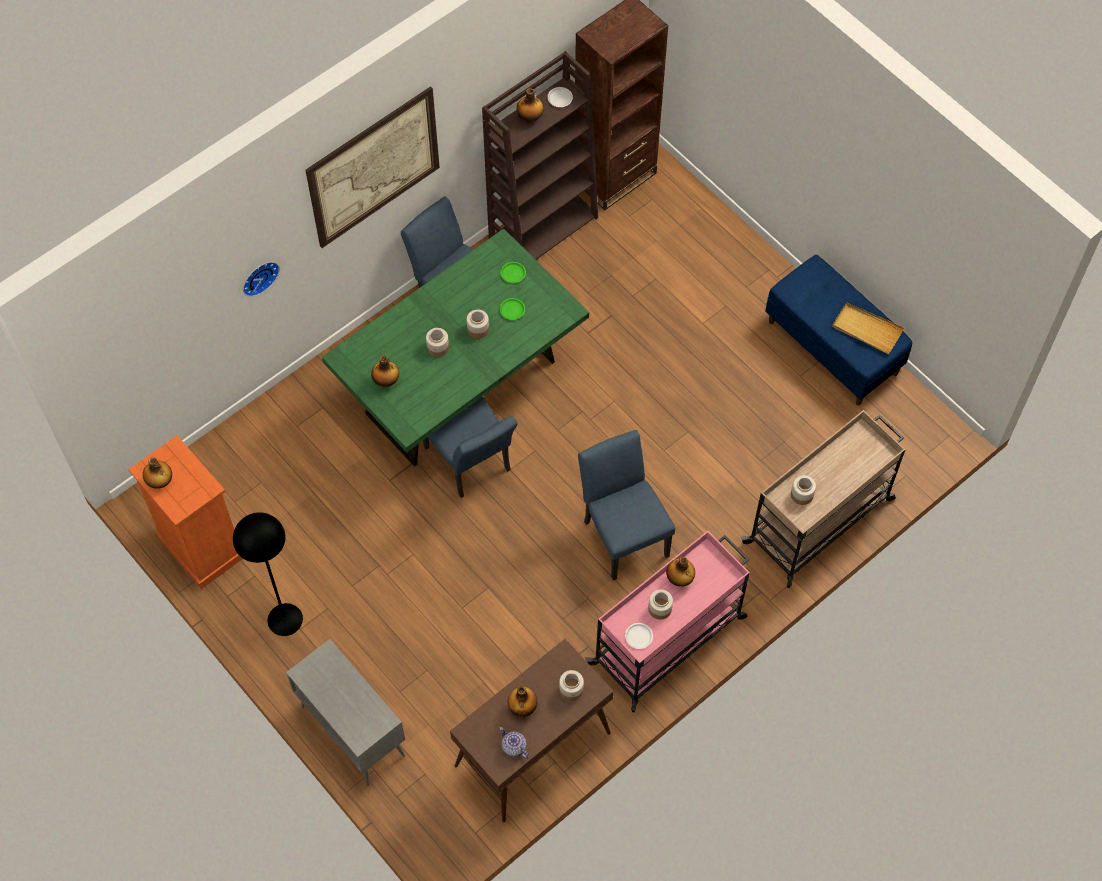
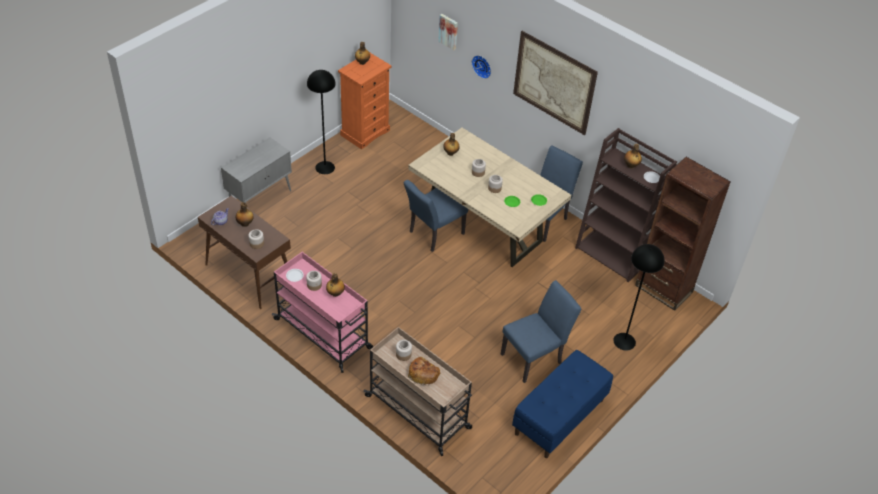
camera: 80 degrees right, 15 degrees down
green dining table [322,229,589,467] -> beige dining table [408,128,571,267]
blue chair [578,430,675,580] -> blue chair moved to [501,280,581,383]
beige tray [832,302,904,354] -> none
none -> bread [408,357,441,385]
none -> picture [438,14,458,50]
none -> black floor lamp [613,244,665,350]

